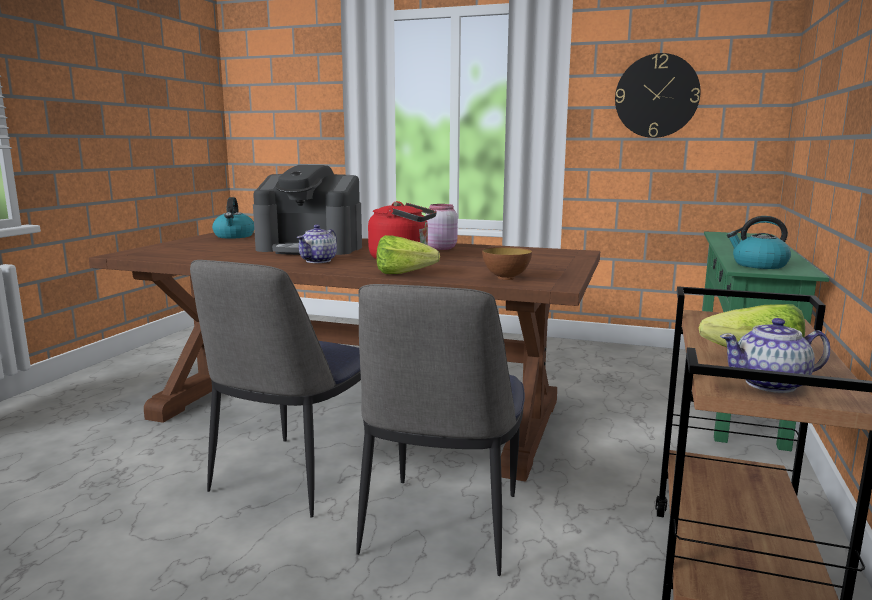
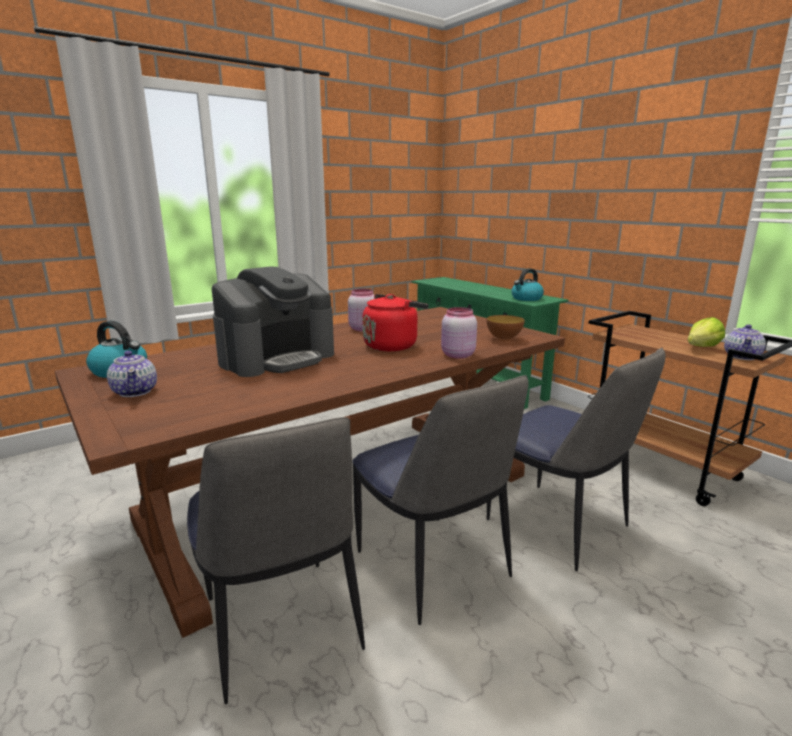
camera: 55 degrees left, 5 degrees up
teapot [297,224,337,263] -> teapot moved to [107,351,157,397]
lettuce [377,235,440,274] -> pink jar [441,307,477,359]
wall clock [615,53,701,138] -> none
none -> chair [187,417,365,704]

